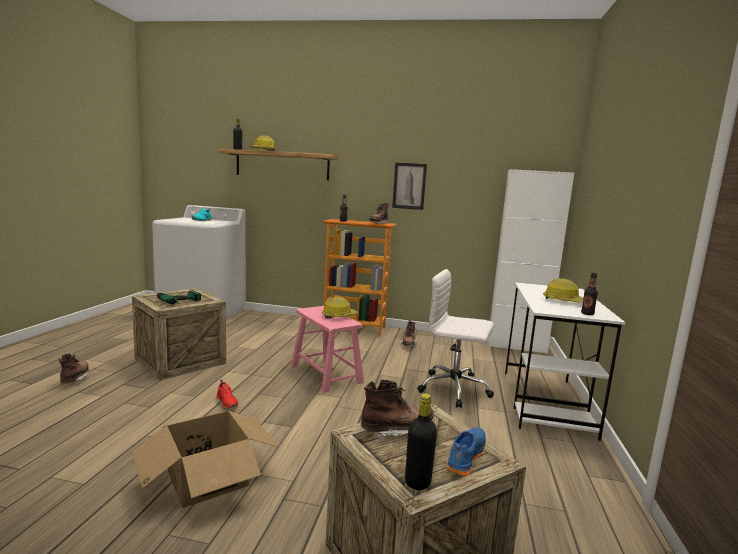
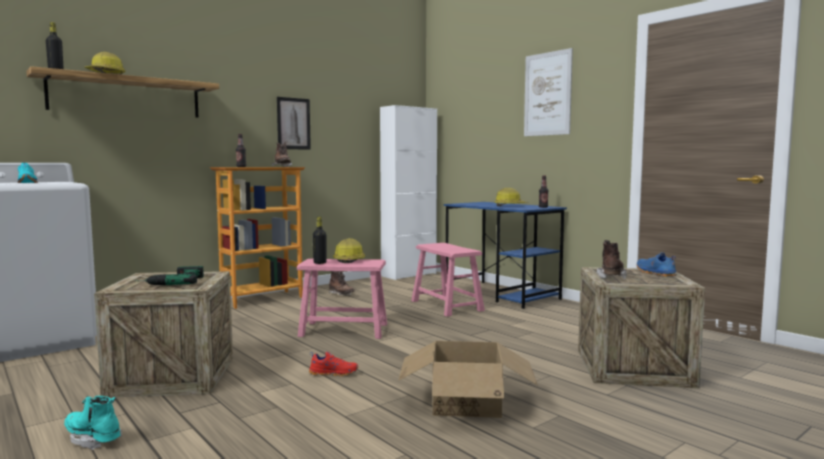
camera: 50 degrees left, 5 degrees down
brown boot [58,354,90,385] -> turquoise boot [64,396,122,450]
black bottle [405,393,437,490] -> black bottle moved to [313,217,327,264]
white office chair [417,269,494,408] -> pink stool [411,243,485,317]
white desk [505,282,626,441] -> blue desk [444,202,567,309]
none -> picture [524,48,573,136]

